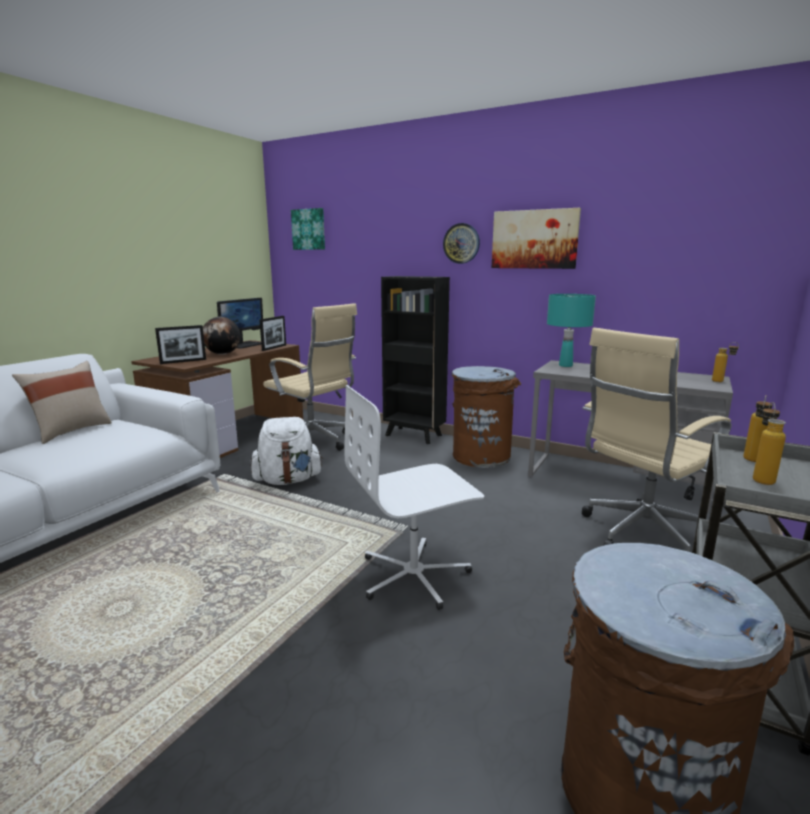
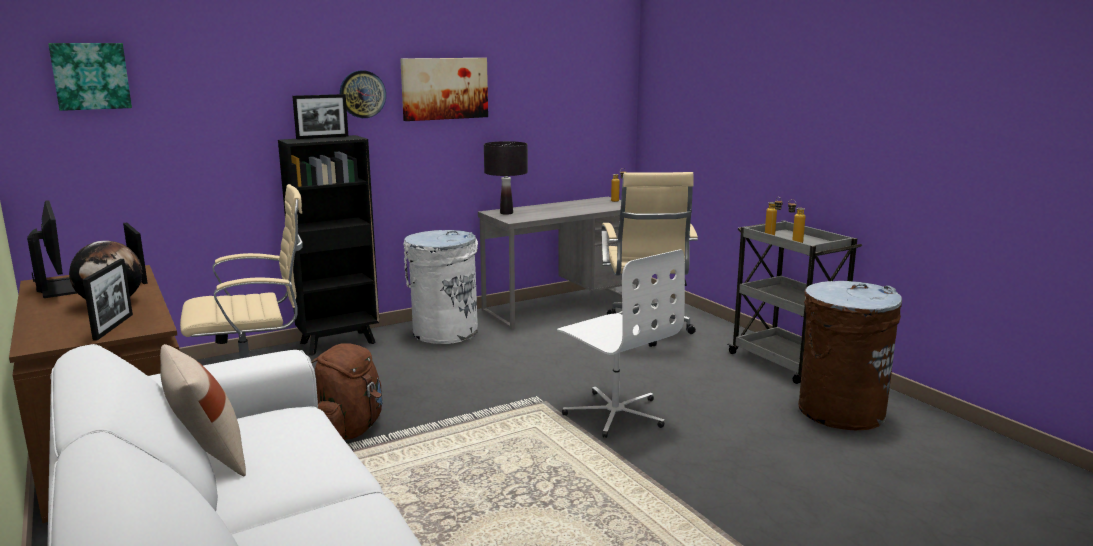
camera: 60 degrees left, 0 degrees up
white backpack [250,417,323,485] -> brown backpack [311,344,383,440]
white office chair [345,385,484,610] -> white office chair turned 45 degrees counterclockwise [557,249,685,438]
brown trash can [452,366,521,468] -> white trash can [403,230,478,344]
turquoise table lamp [547,294,596,367] -> black table lamp [484,141,528,215]
none -> picture frame [292,94,348,139]

